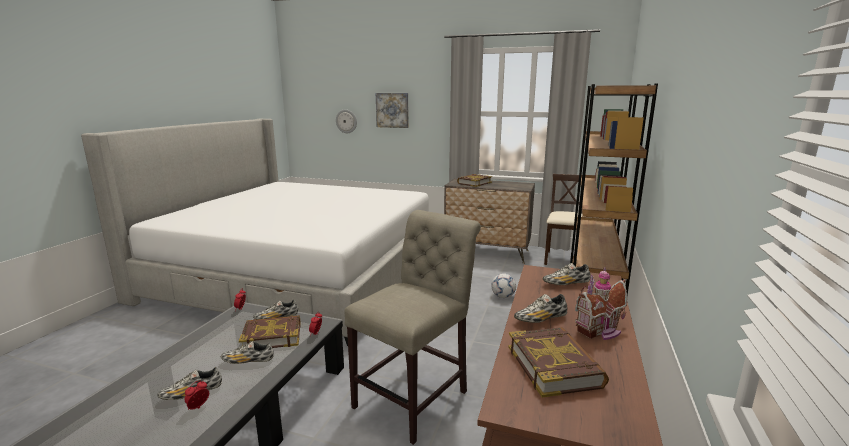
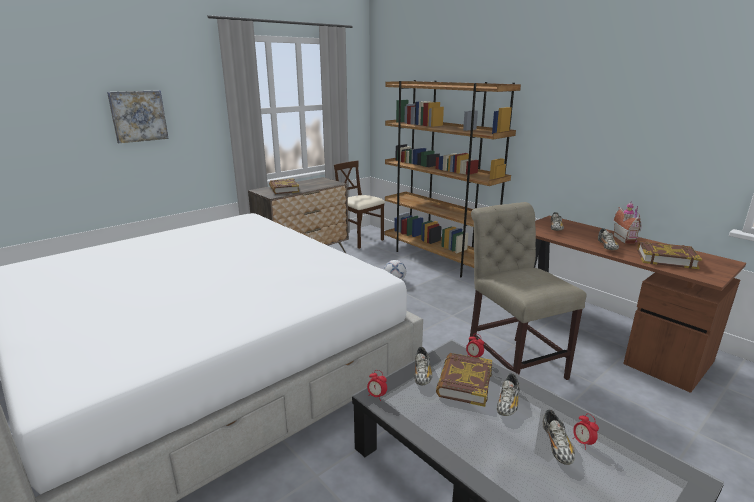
camera: 60 degrees left, 5 degrees up
wall clock [336,109,357,133] -> none

